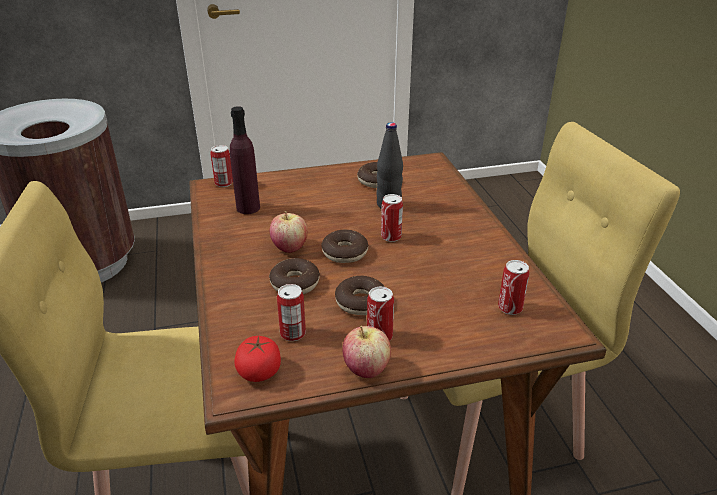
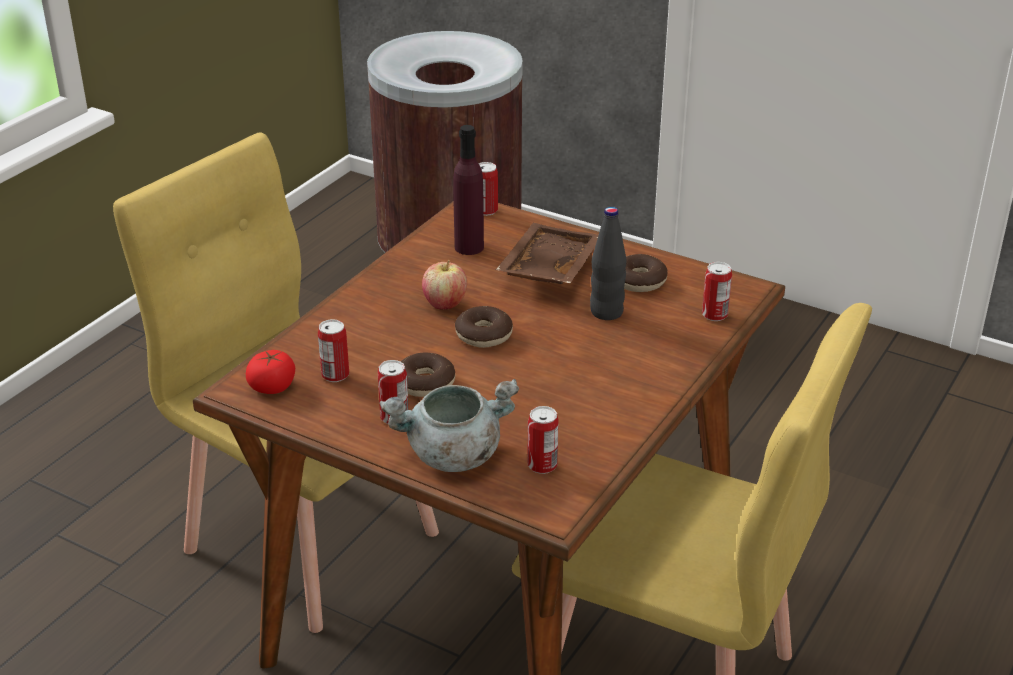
camera: 45 degrees right, 0 degrees up
donut [269,258,320,294] -> none
apple [343,326,391,378] -> none
can [381,194,403,242] -> can moved to [702,262,732,321]
none -> grey cooking pot [380,379,519,472]
none -> brown tray [496,223,598,284]

